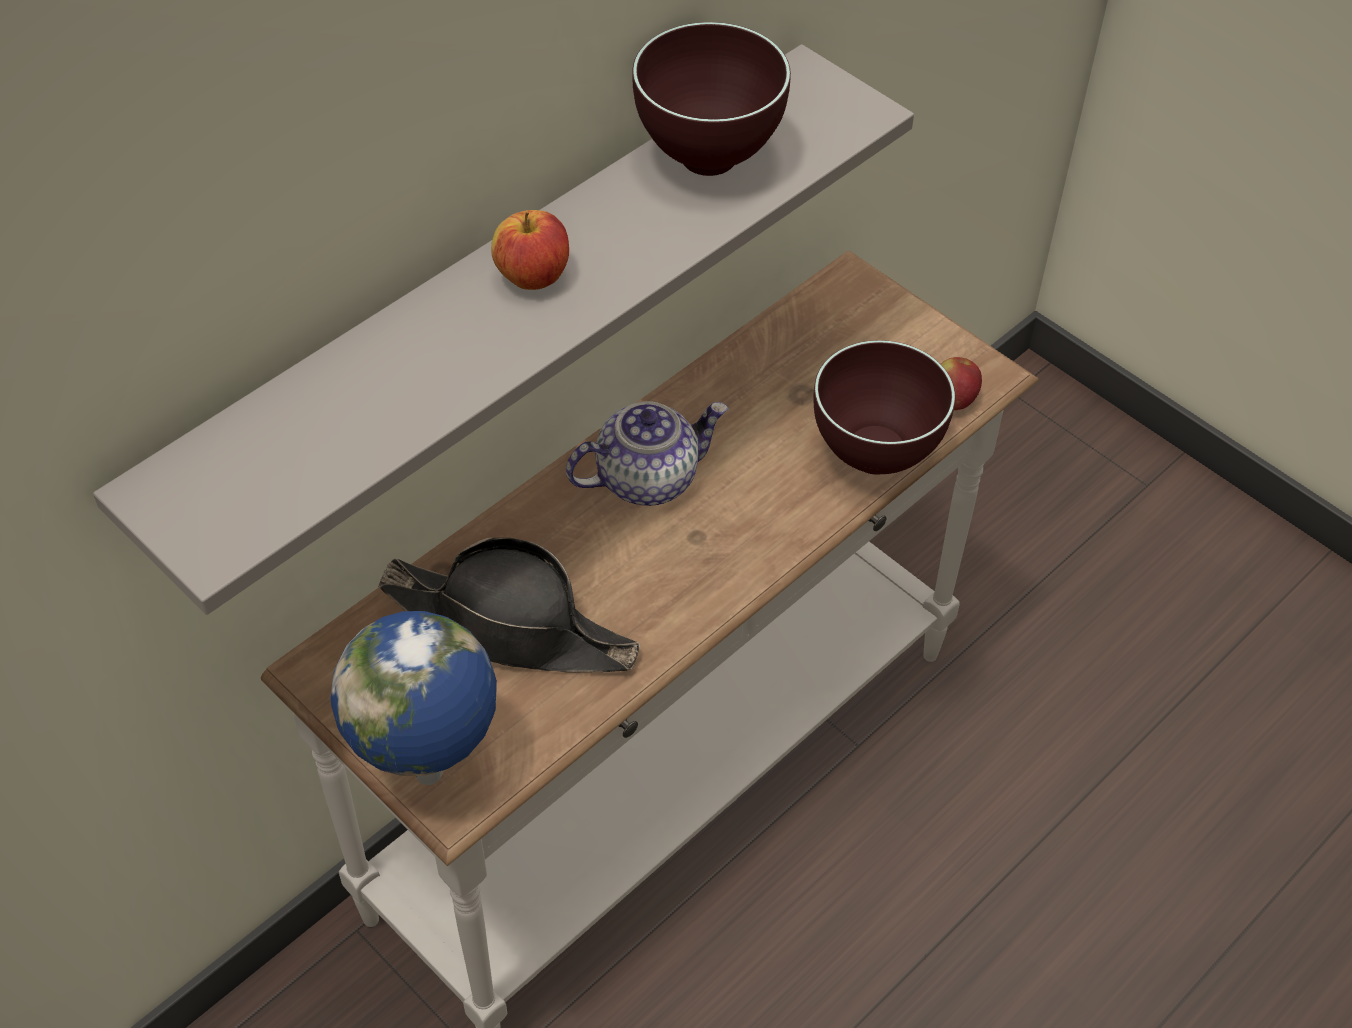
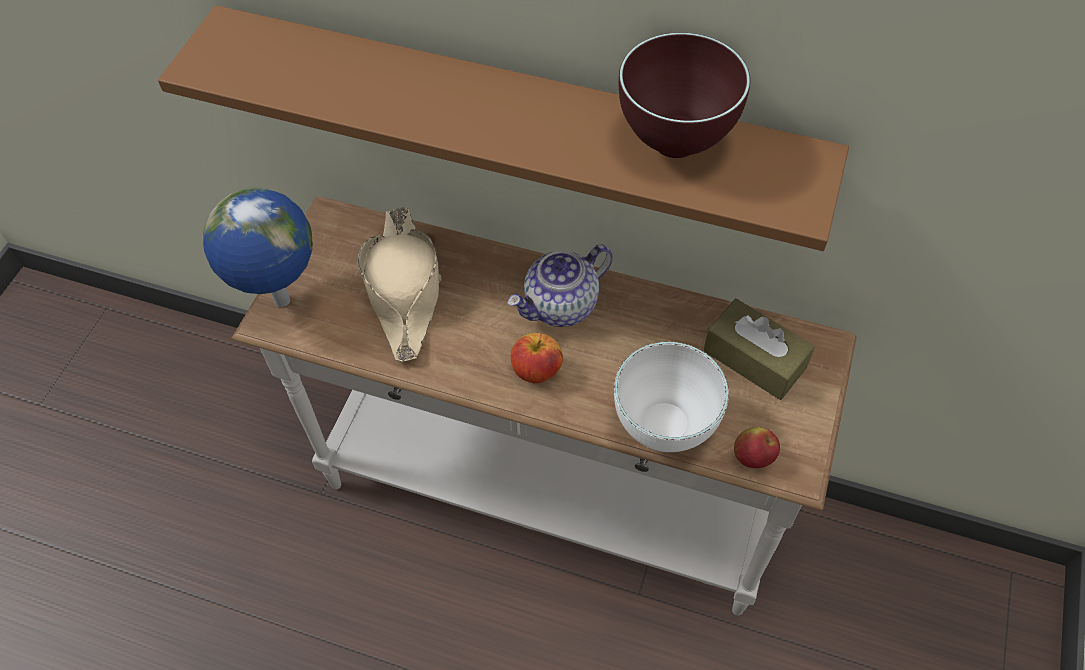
camera: 65 degrees right, 5 degrees up
grey shelf [93,44,914,615] -> brown shelf [158,5,849,251]
black hat [378,538,640,673] -> beige hat [358,207,442,362]
apple [491,210,569,290] -> apple moved to [510,333,563,384]
teapot [566,401,728,506] -> teapot turned 105 degrees clockwise [507,244,613,327]
brown bowl [813,340,955,475] -> white bowl [614,342,729,452]
none -> brown tissue box [704,298,815,400]

